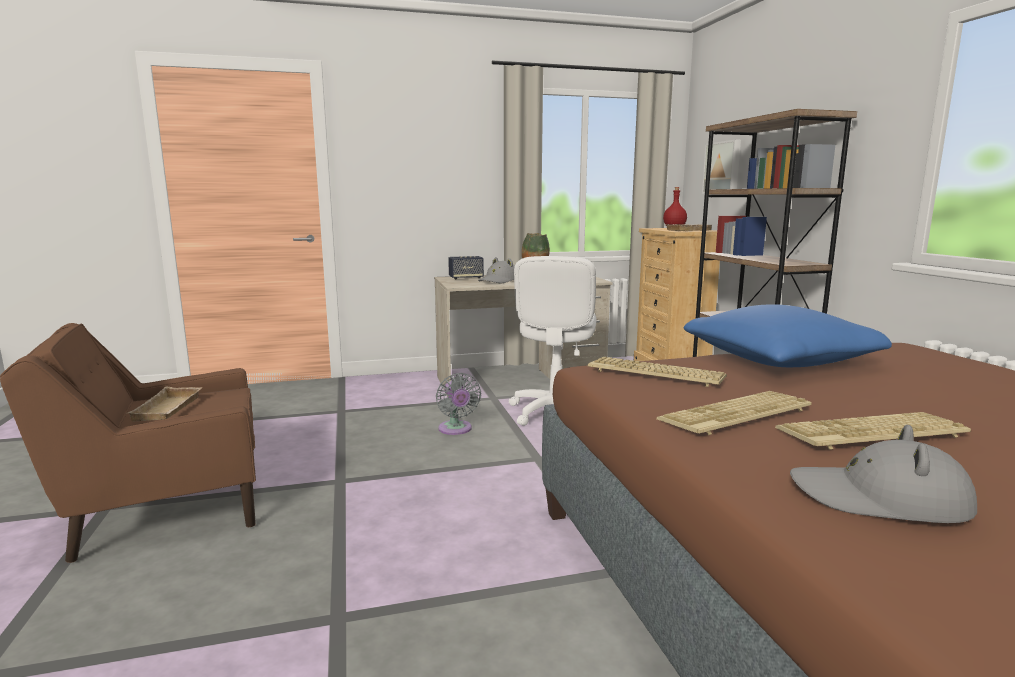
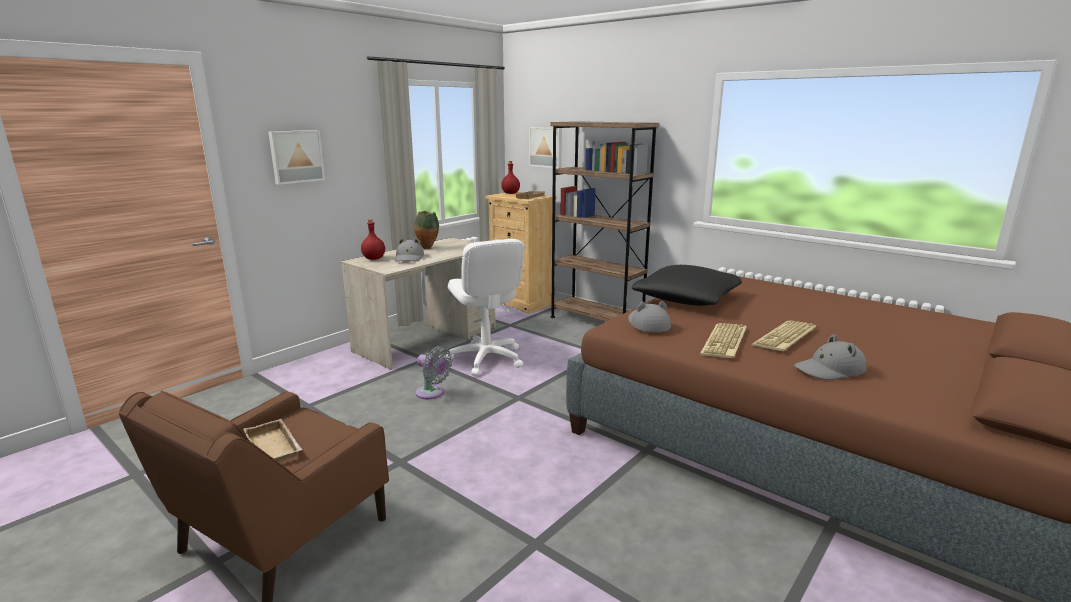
camera: 35 degrees left, 5 degrees up
speaker [448,256,484,279] -> red bottle [361,219,385,260]
keyboard [588,357,727,387] -> grey hat [628,301,671,333]
blue pillow [684,304,892,367] -> black pillow [632,265,742,306]
none -> picture [268,130,325,185]

